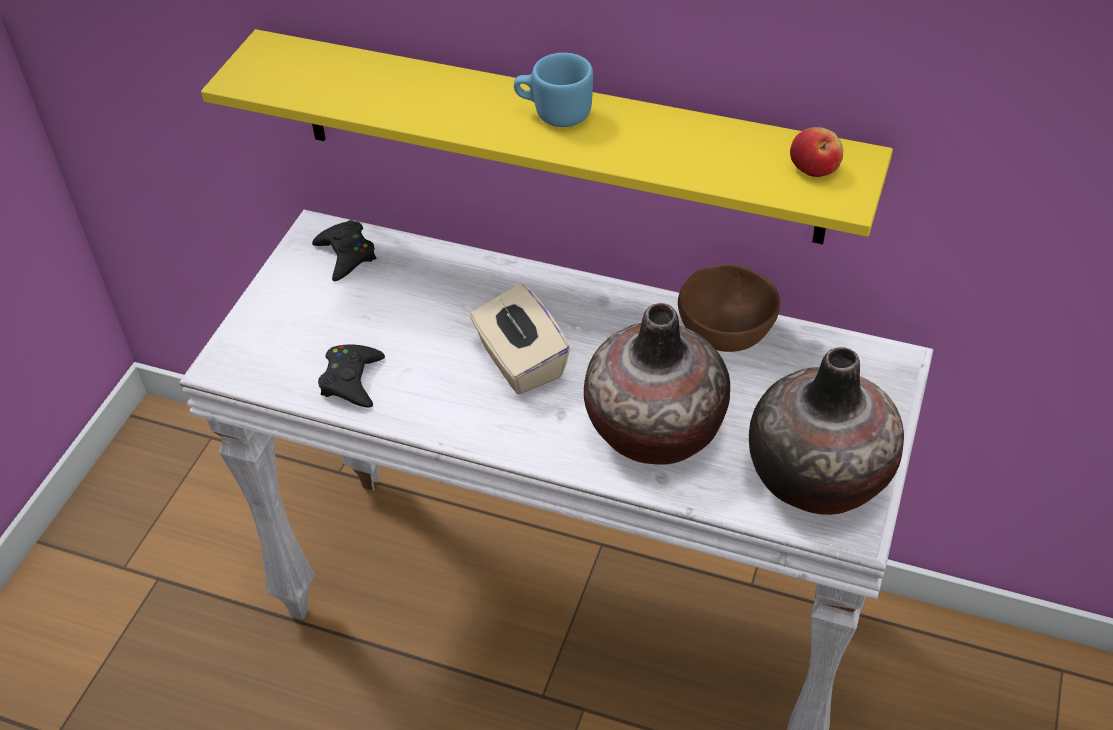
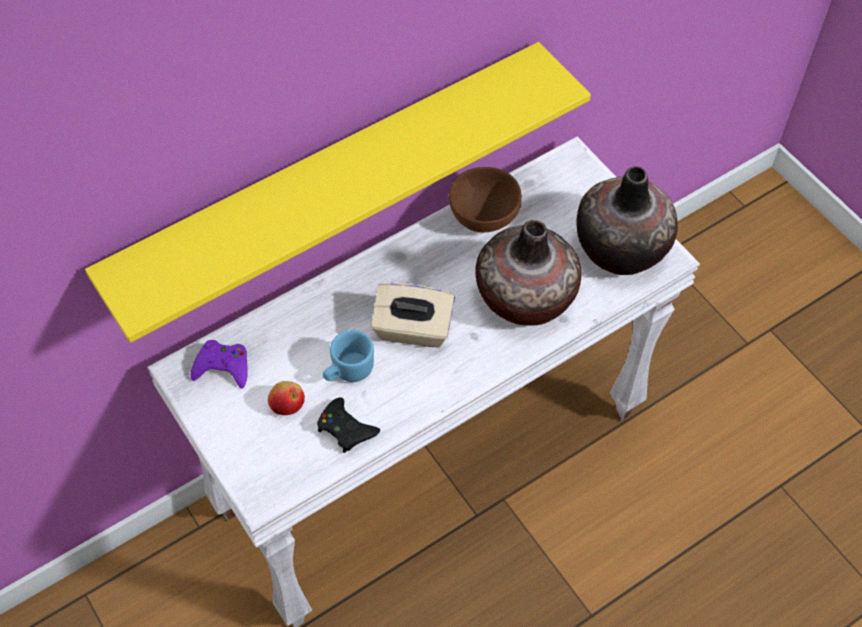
camera: 55 degrees left, 10 degrees up
black game controller [312,220,376,281] -> purple game controller [190,340,247,388]
blue mug [514,53,593,127] -> blue mug moved to [323,330,374,382]
apple [790,127,843,177] -> apple moved to [268,381,305,415]

